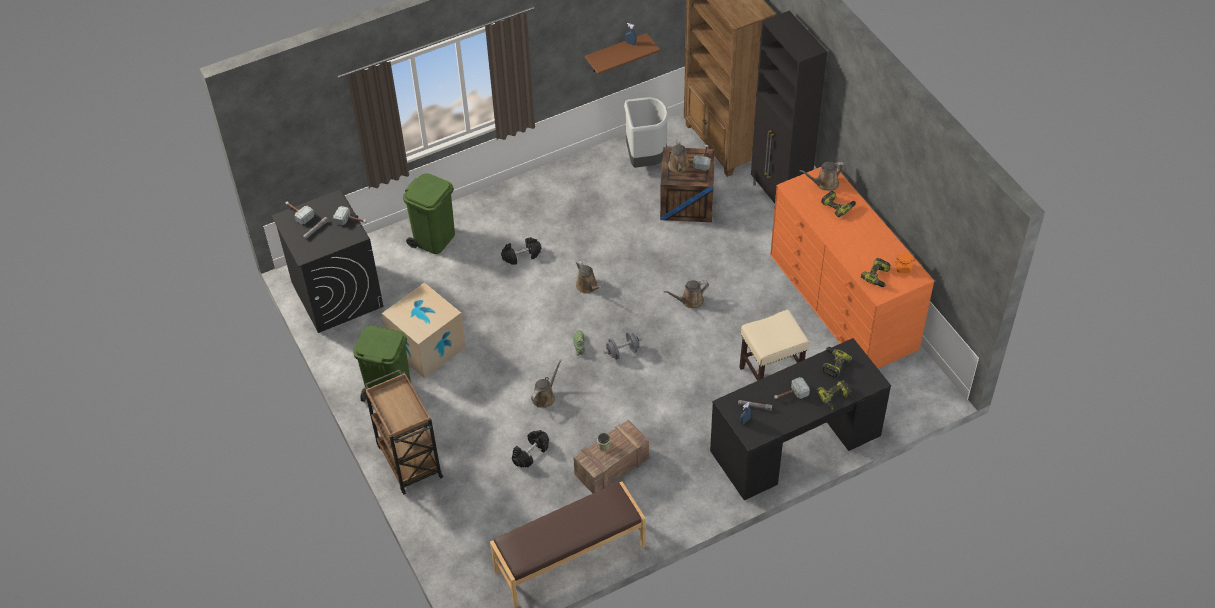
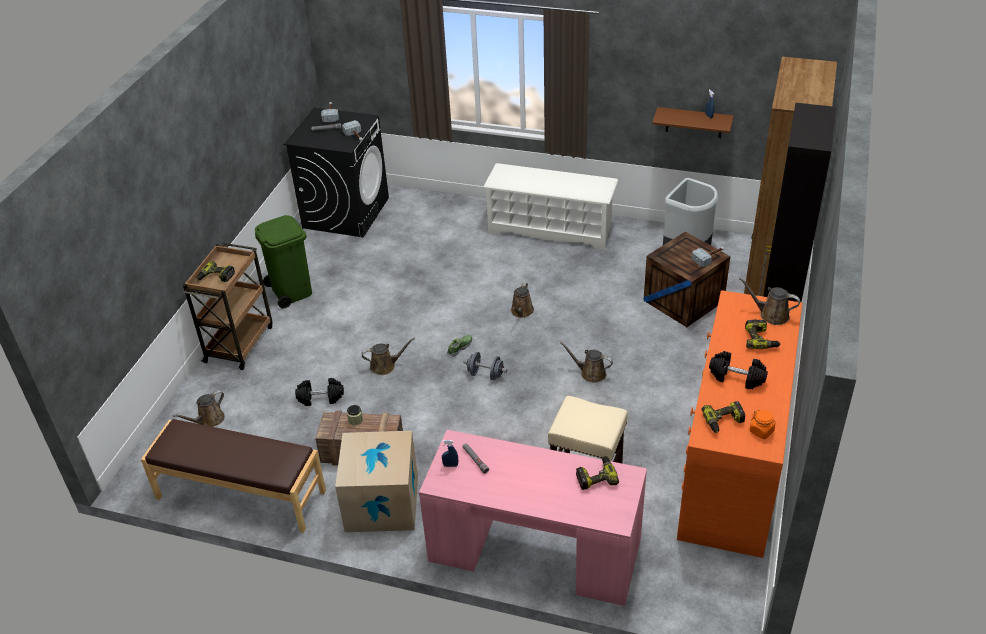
camera: 45 degrees right, 10 degrees down
cardboard box [382,282,466,379] -> cardboard box moved to [335,431,418,532]
green trash can [403,173,455,254] -> none
black dumbbell [501,237,541,265] -> black dumbbell moved to [709,351,768,389]
brown watering can [668,140,690,173] -> brown watering can moved to [173,390,225,427]
black desk [710,338,891,500] -> pink desk [419,430,647,606]
hammer [774,377,810,399] -> none
power drill [816,380,851,410] -> power drill moved to [196,261,235,282]
none -> white shoe rack [483,163,618,250]

